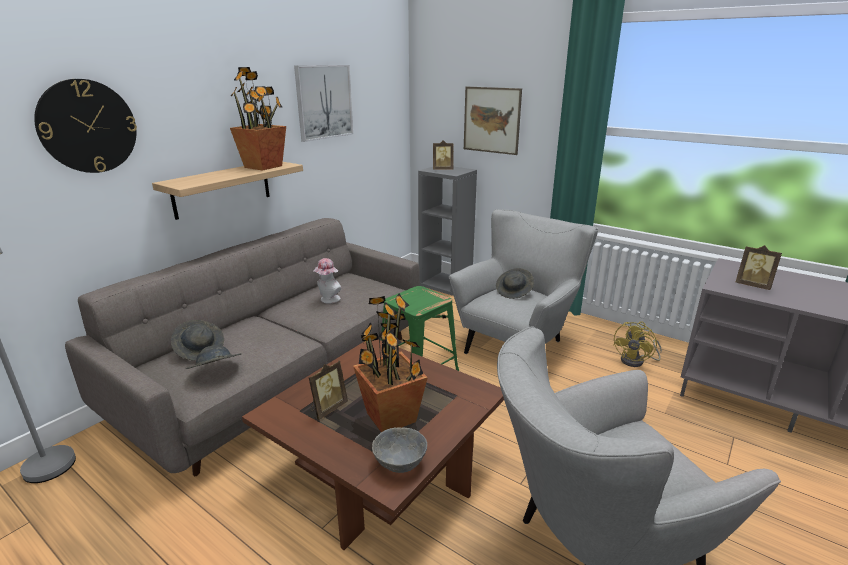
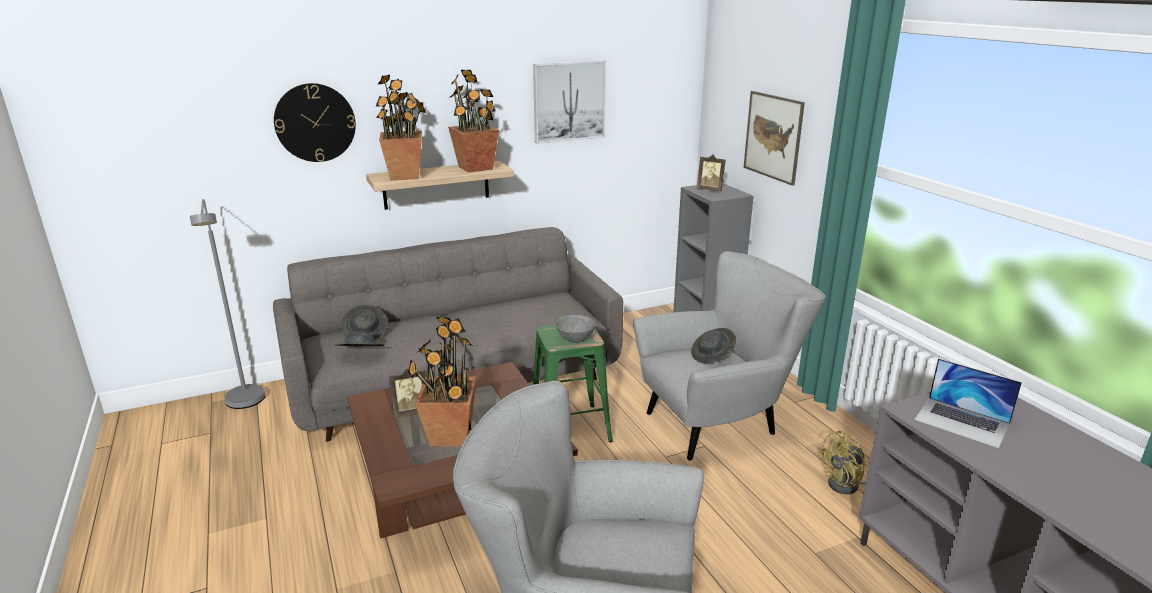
camera: 30 degrees right, 0 degrees up
hat [314,258,341,303] -> none
grey bowl [372,427,427,473] -> grey bowl moved to [555,315,596,343]
picture frame [736,245,782,290] -> laptop [915,358,1022,448]
none -> potted plant [376,75,426,180]

